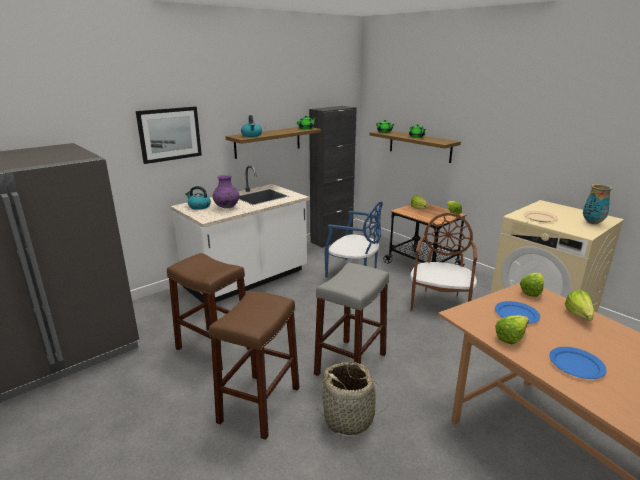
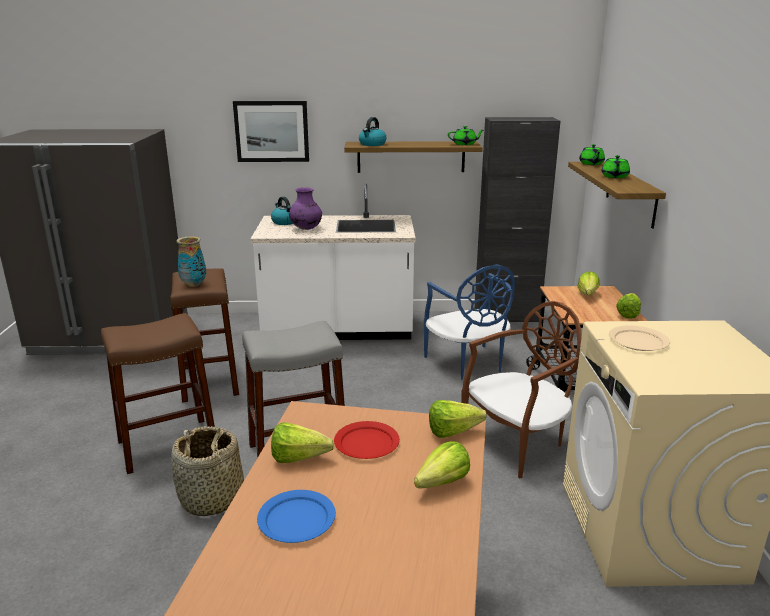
camera: 40 degrees right, 0 degrees up
blue plate [495,301,540,324] -> red plate [334,421,400,459]
vase [583,184,613,224] -> vase moved to [176,236,206,287]

